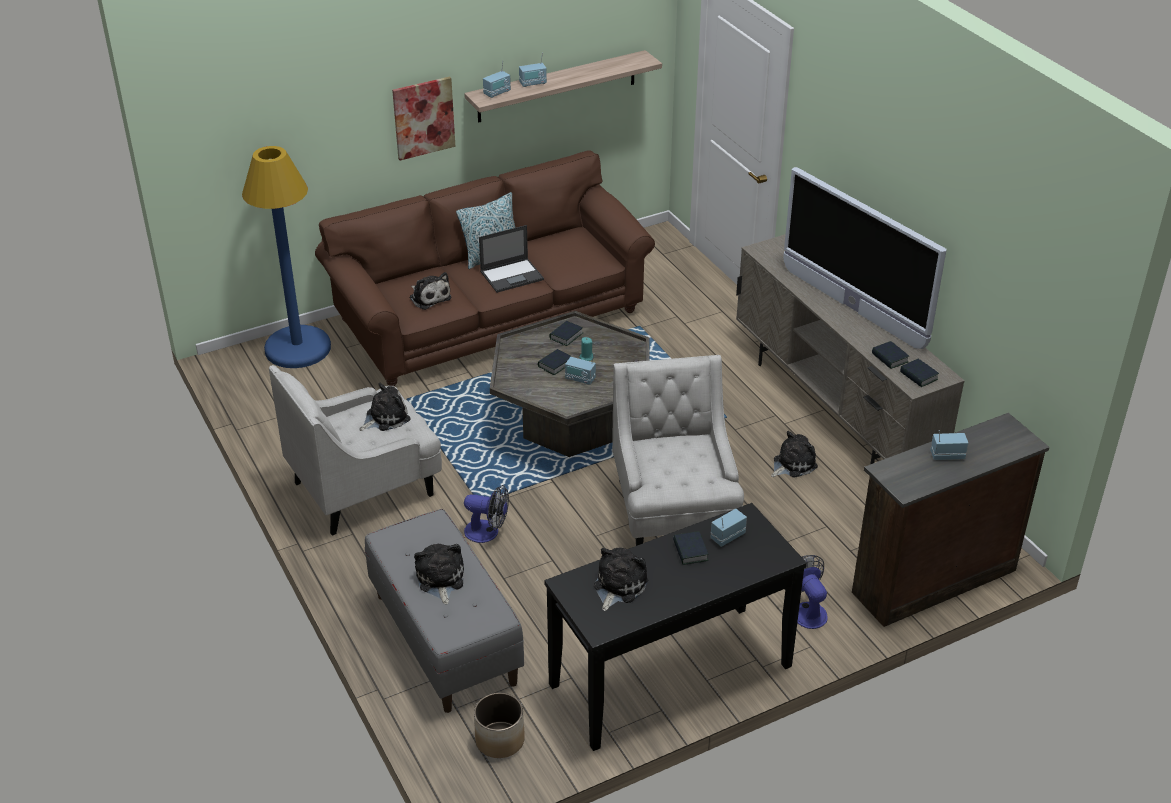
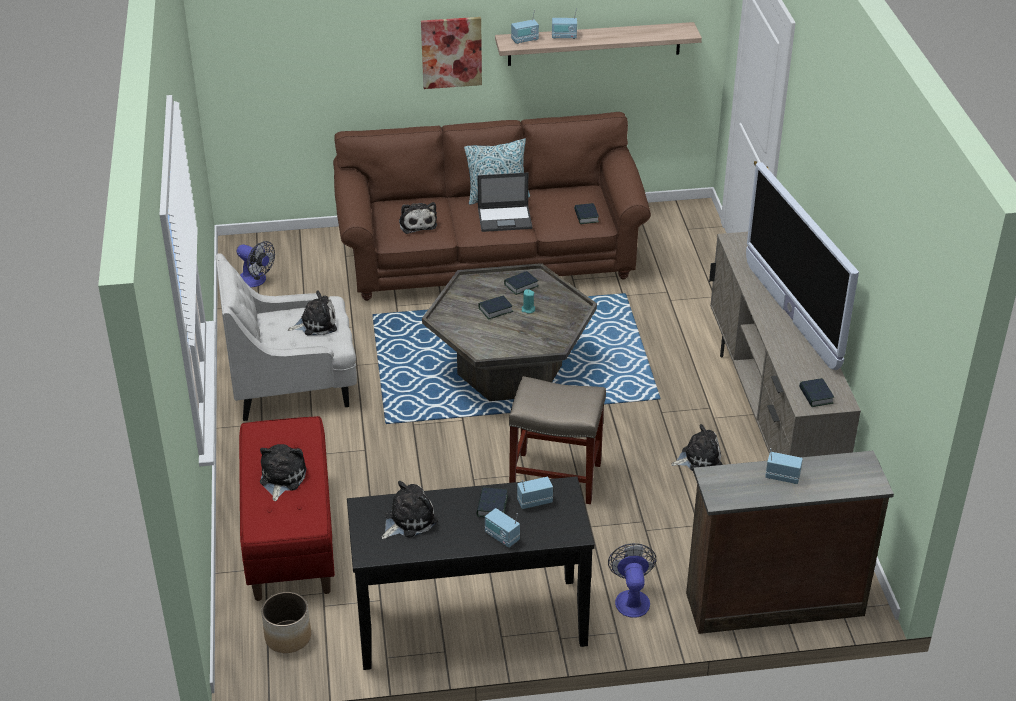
camera: 20 degrees right, 0 degrees up
blue floor lamp [242,146,331,368] -> none
grey bench [365,509,524,713] -> red bench [239,416,335,601]
fan [464,485,509,543] -> fan moved to [237,241,275,287]
radio [565,354,596,385] -> radio moved to [485,508,520,548]
white armchair [612,355,744,546] -> beige stool [509,376,606,504]
book [872,341,909,369] -> book moved to [574,203,599,224]

